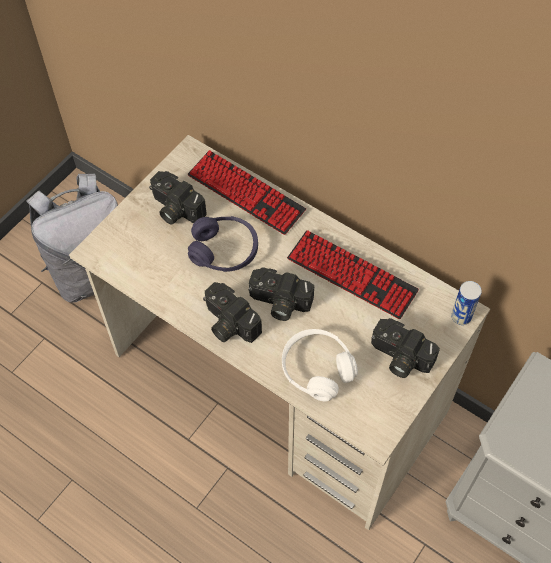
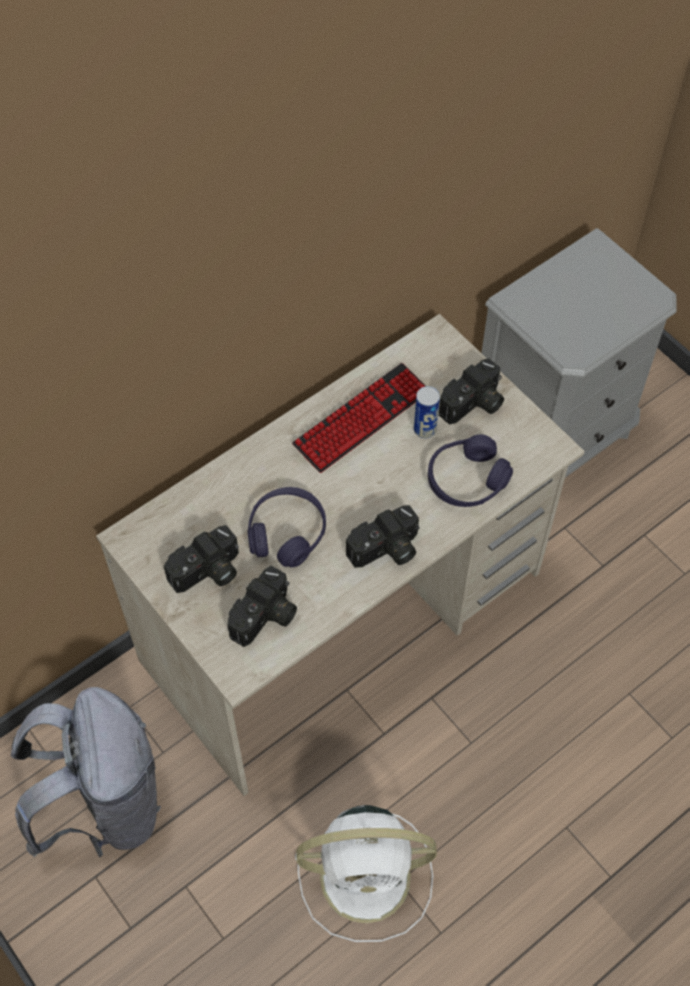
camera: 75 degrees left, 0 degrees up
keyboard [188,150,306,235] -> none
camera [249,267,314,321] -> camera moved to [228,566,297,647]
white headphones [282,329,358,402] -> purple headphones [428,434,513,507]
can [451,281,482,325] -> can moved to [414,386,440,438]
none -> white fan [295,805,437,942]

